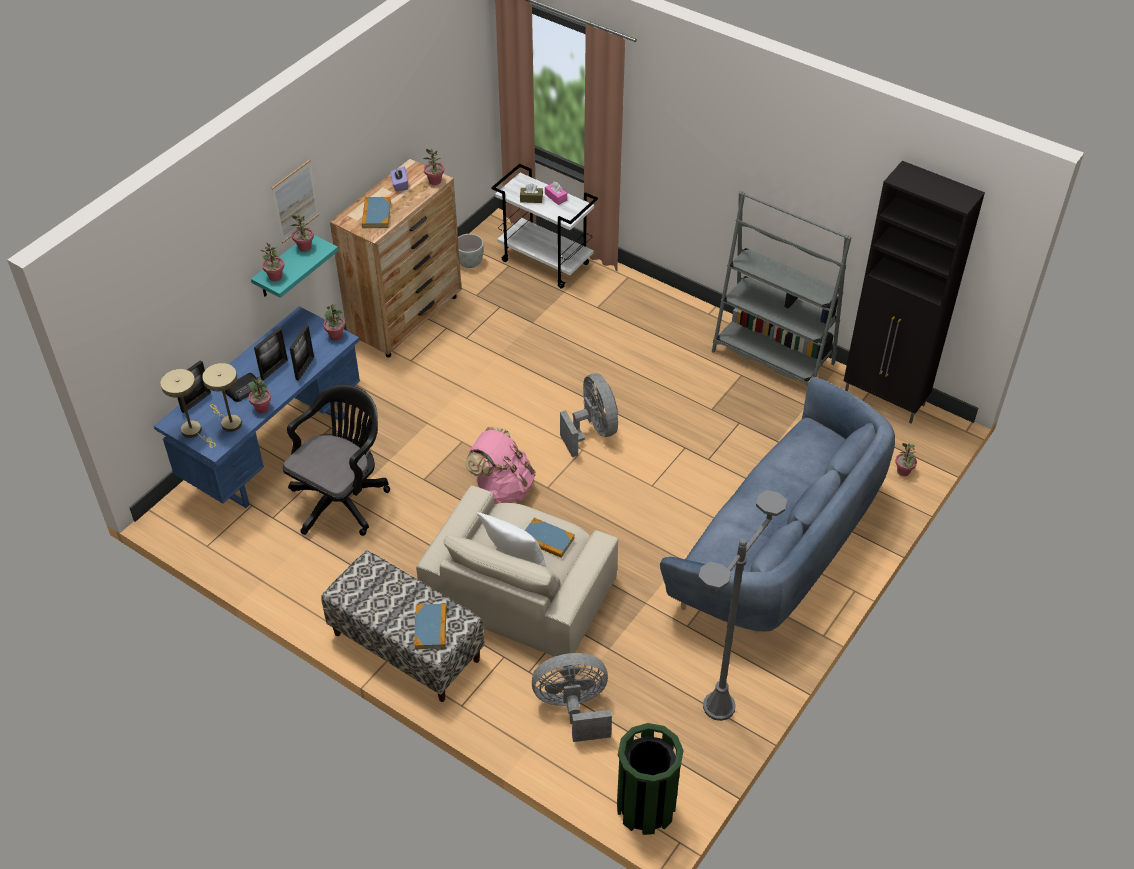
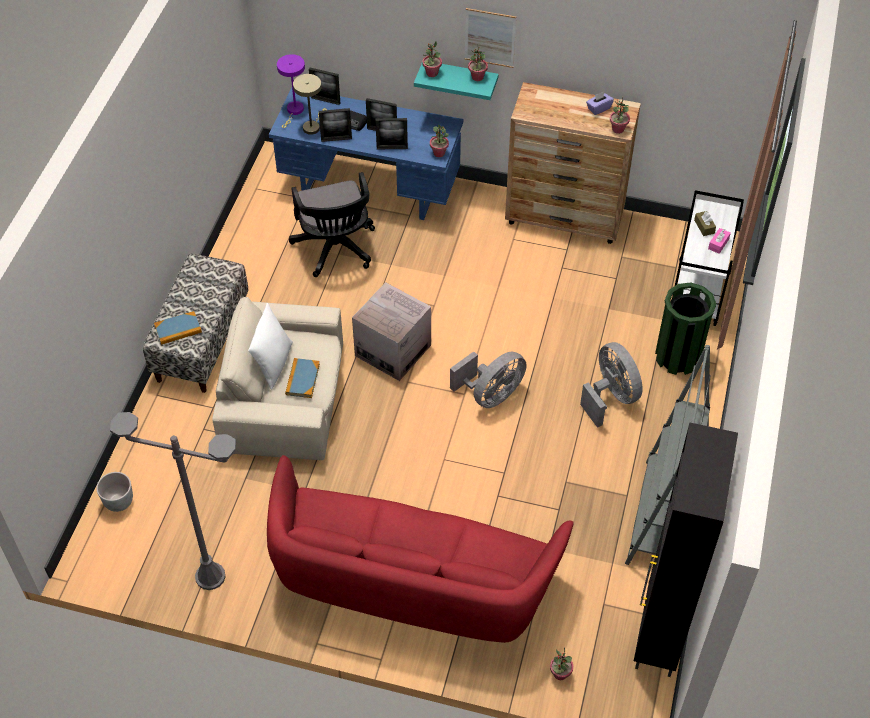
camera: 70 degrees right, 5 degrees up
beige table lamp [160,369,216,448] -> purple table lamp [277,54,305,128]
potted plant [249,376,271,413] -> picture frame [319,108,352,142]
black office chair [283,385,390,536] -> black office chair turned 60 degrees clockwise [289,172,375,277]
book [362,197,391,228] -> none
grey planter [458,234,483,268] -> grey planter moved to [96,472,133,512]
pink backpack [465,427,536,504] -> cardboard box [352,282,431,381]
grey fan [532,653,612,742] -> grey fan moved to [580,342,643,428]
green trash can [617,723,683,835] -> green trash can moved to [655,283,716,375]
blue sofa [660,377,895,633] -> red sofa [267,455,574,643]

